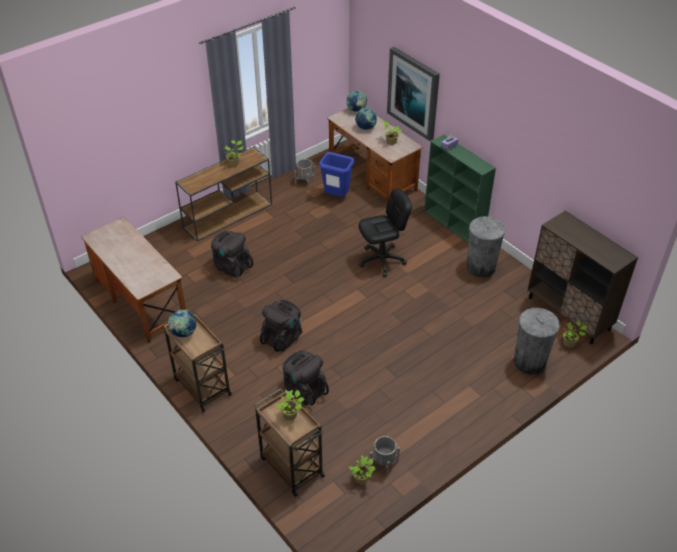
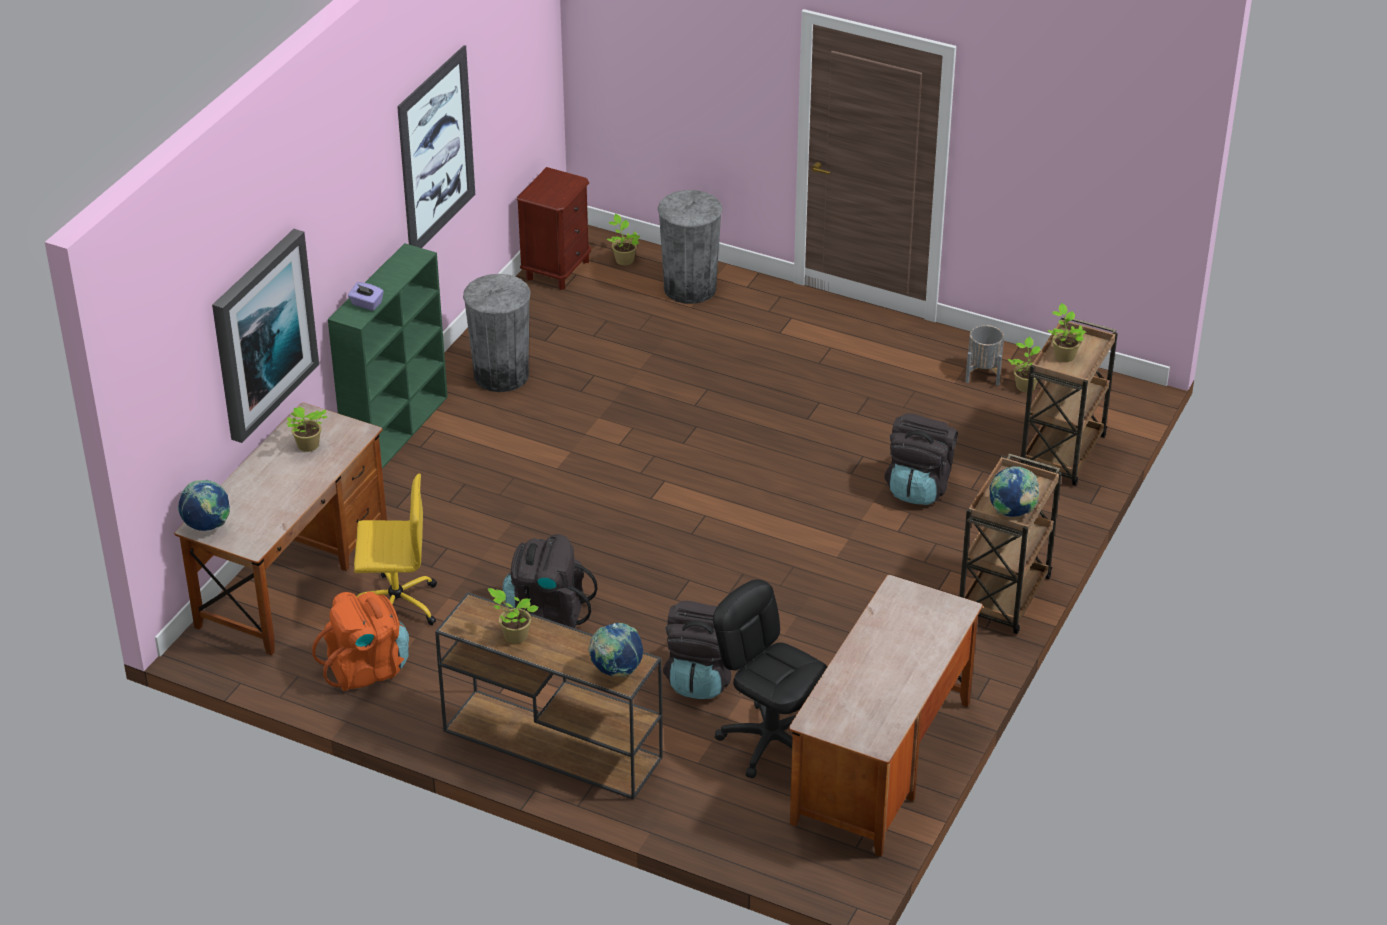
camera: 115 degrees left, 5 degrees down
black backpack [260,300,302,352] -> black backpack moved to [503,534,598,628]
grey planter [294,159,315,188] -> orange backpack [312,592,409,691]
blue trash can [319,152,354,197] -> yellow office chair [354,473,437,625]
globe [355,108,377,130] -> globe moved to [589,623,643,677]
black office chair [359,189,412,277] -> black office chair moved to [713,579,827,778]
brown cabinet [528,211,638,344] -> brown nightstand [517,167,591,290]
none -> picture [397,45,475,248]

